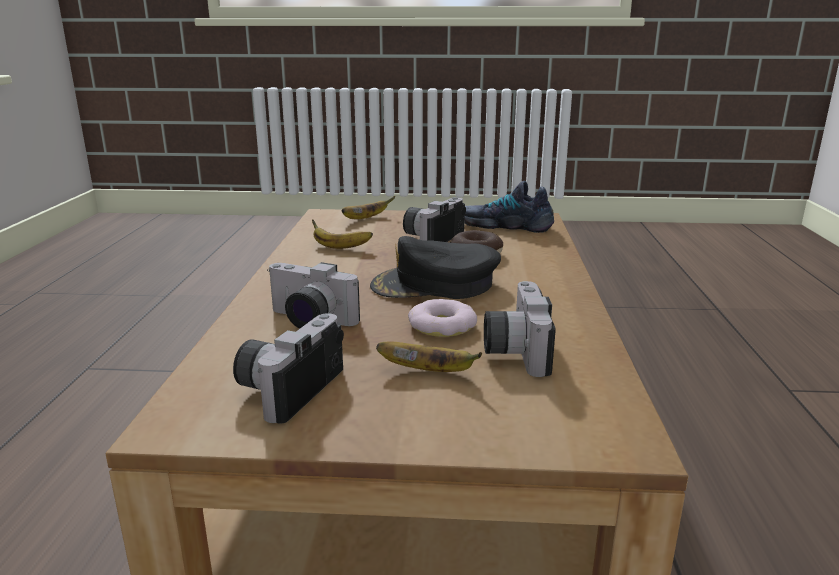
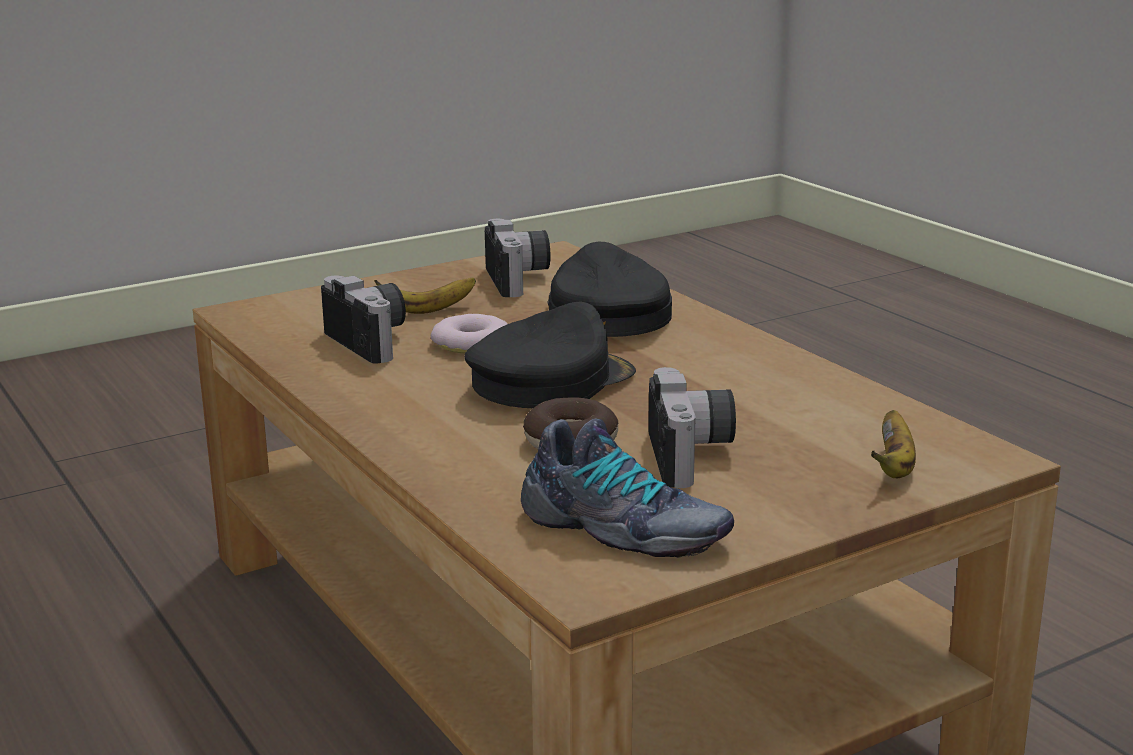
camera: 145 degrees right, 0 degrees up
camera [267,262,360,328] -> black cap [547,242,672,337]
banana [312,220,373,249] -> none
shoe [464,181,554,233] -> shoe turned 45 degrees clockwise [521,418,734,558]

